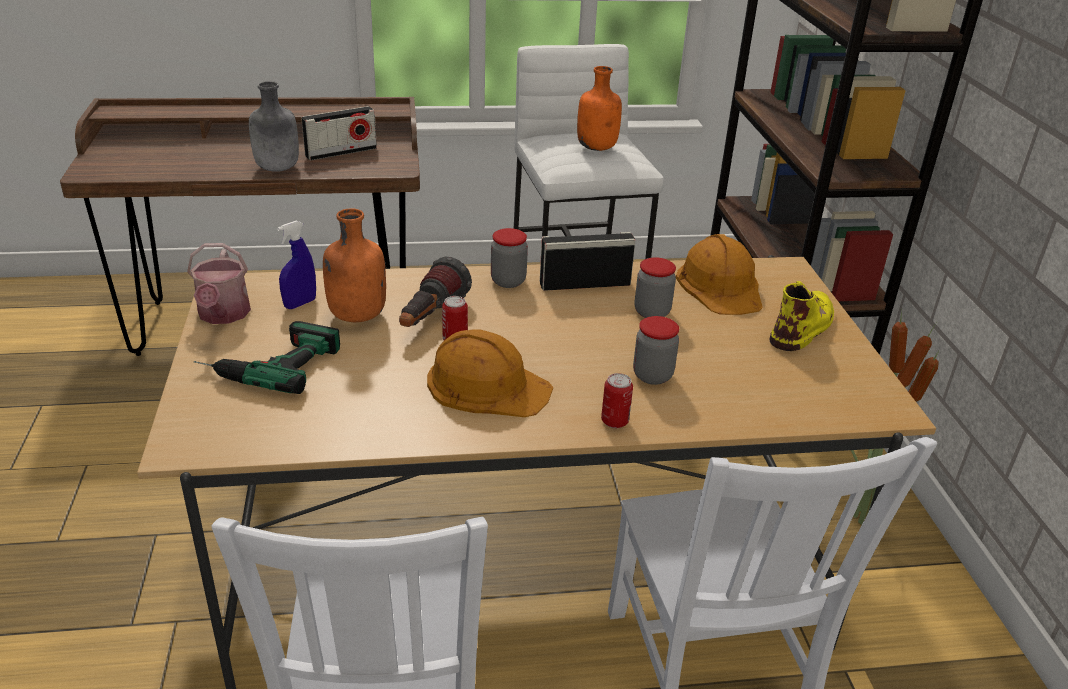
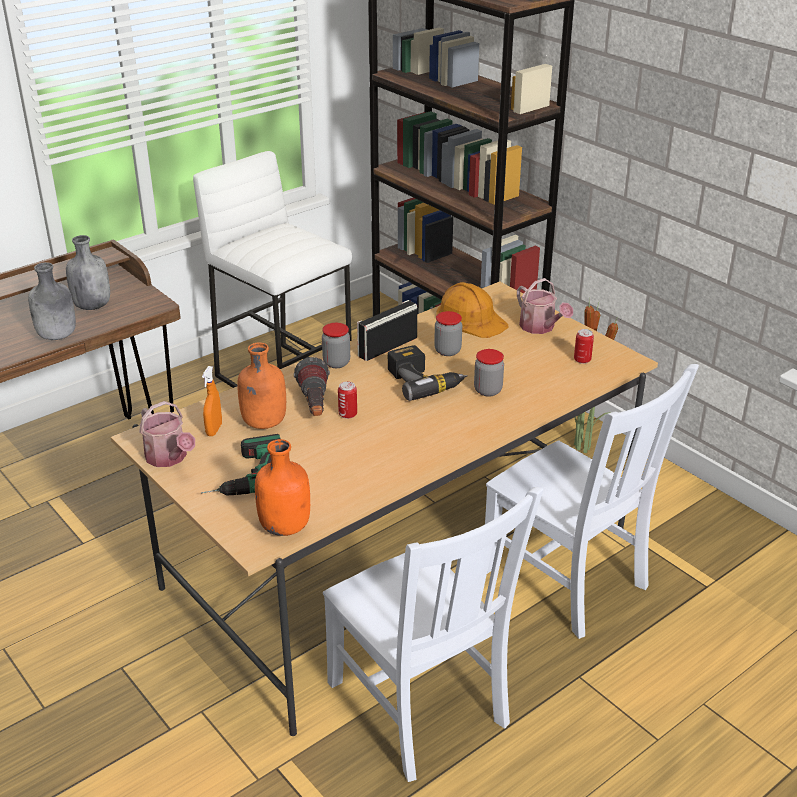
camera: 30 degrees left, 0 degrees up
blue spray bottle [277,221,316,309] -> orange spray bottle [202,366,222,436]
radio [301,106,377,161] -> grey bottle [66,235,110,310]
orange hard hat [427,329,553,417] -> none
orange bottle [577,66,622,151] -> orange bottle moved to [255,439,310,536]
can [601,373,633,428] -> can moved to [574,329,594,364]
yellow boot [770,281,834,351] -> watering can [517,278,573,334]
none -> power drill [388,345,468,401]

